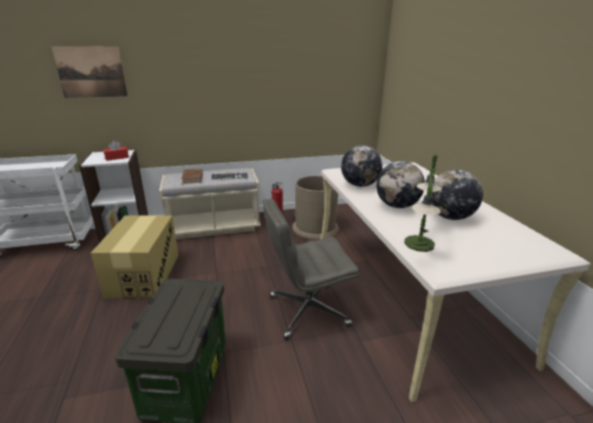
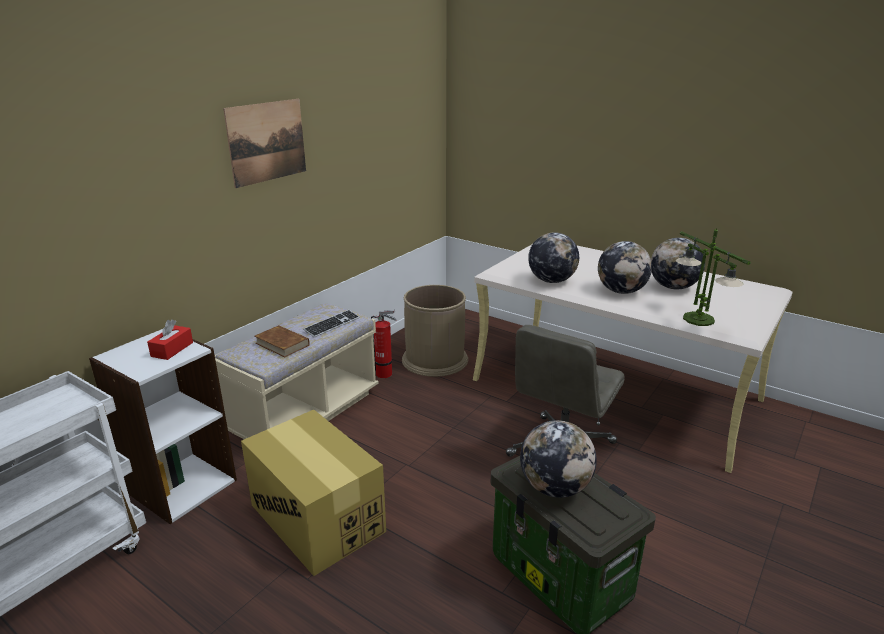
camera: 40 degrees left, 0 degrees up
picture [51,46,128,98] -> picture moved to [223,99,306,188]
none -> globe [520,420,597,498]

